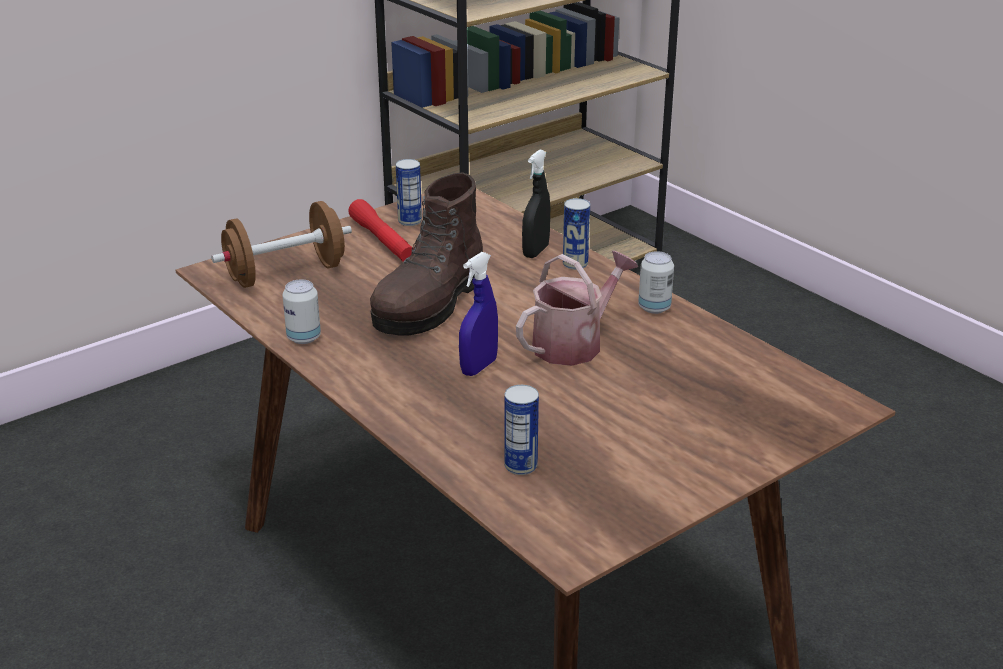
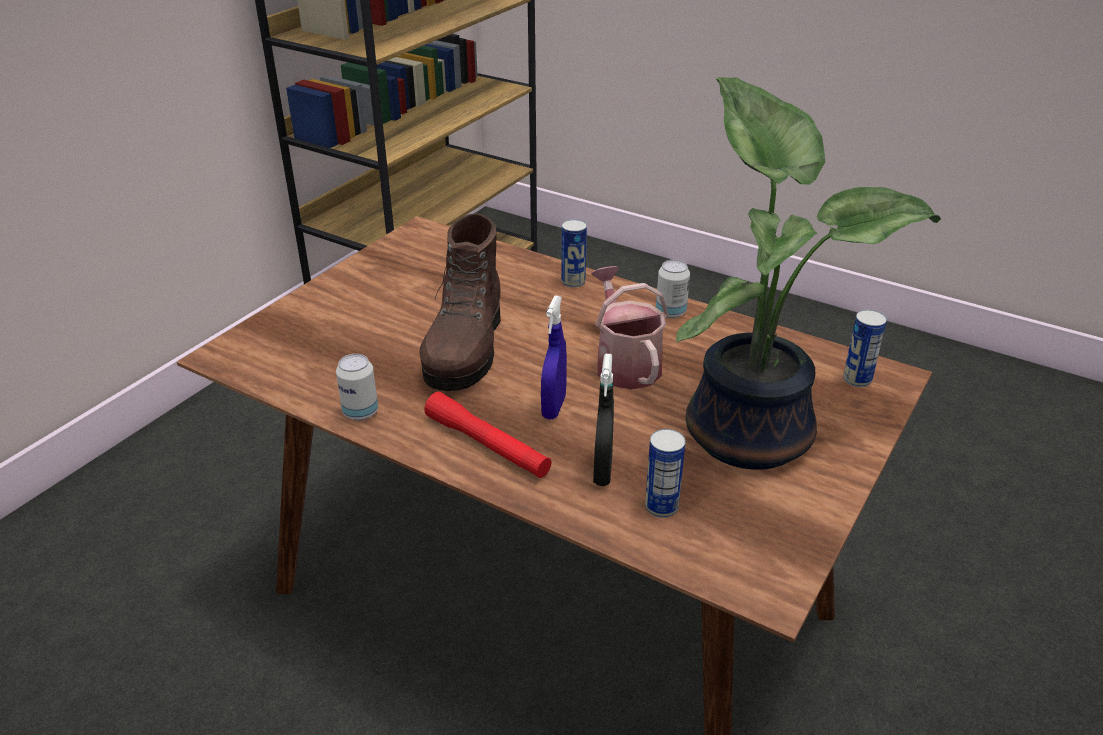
camera: 20 degrees left, 5 degrees up
brown dumbbell [211,201,352,288] -> none
red flashlight [348,199,414,262] -> red flashlight moved to [424,392,552,478]
can [396,159,422,226] -> can moved to [843,310,887,387]
watering can [516,251,638,366] -> watering can turned 45 degrees counterclockwise [591,266,668,390]
black spray bottle [522,149,550,258] -> black spray bottle moved to [593,354,614,486]
none -> potted plant [676,77,941,470]

